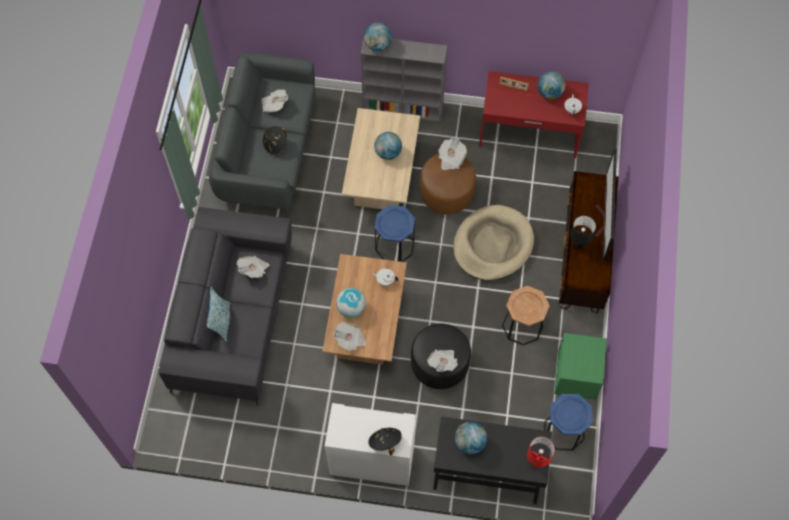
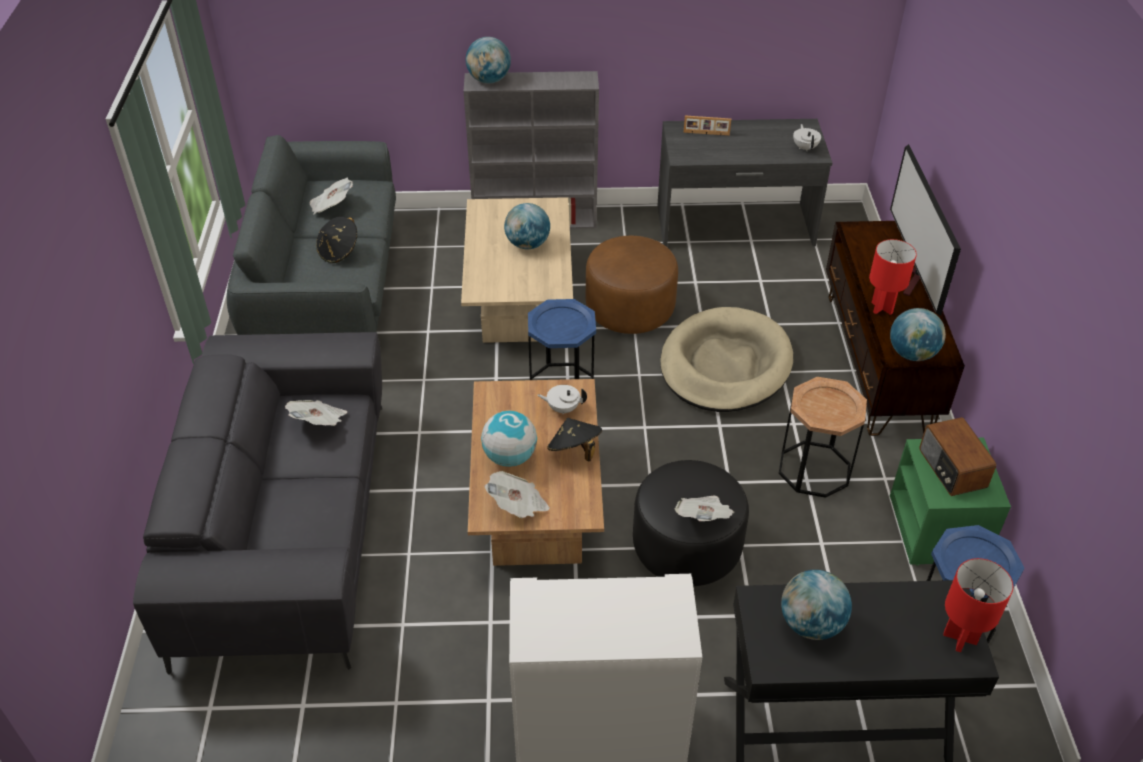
camera: 10 degrees left, 20 degrees down
pillow [207,287,230,342] -> none
black hat [368,428,402,455] -> black hat moved to [547,418,602,462]
newspaper [438,137,467,170] -> none
red desk [479,71,589,158] -> grey desk [657,119,832,247]
globe [538,71,566,99] -> globe moved to [890,308,946,361]
black table lamp [570,215,596,250] -> red table lamp [869,239,917,315]
none -> radio [920,417,996,496]

